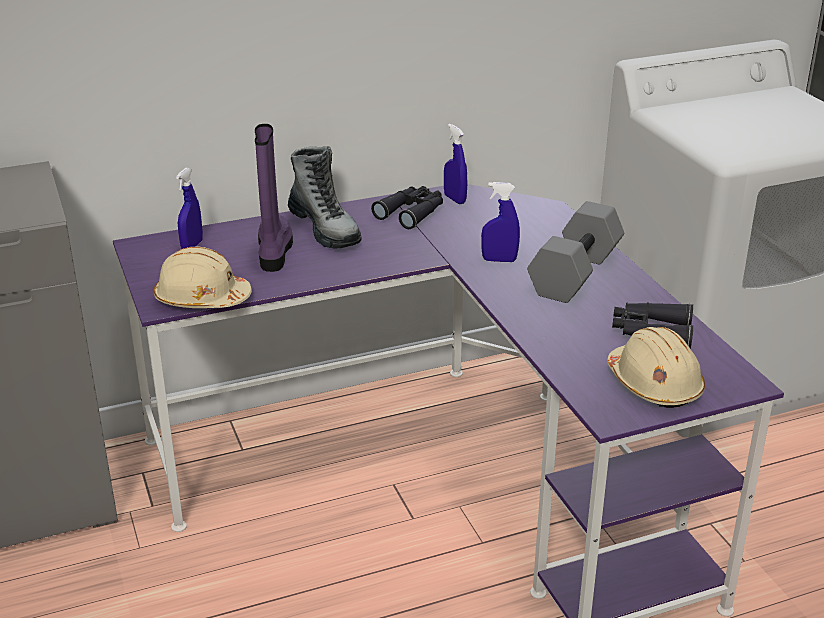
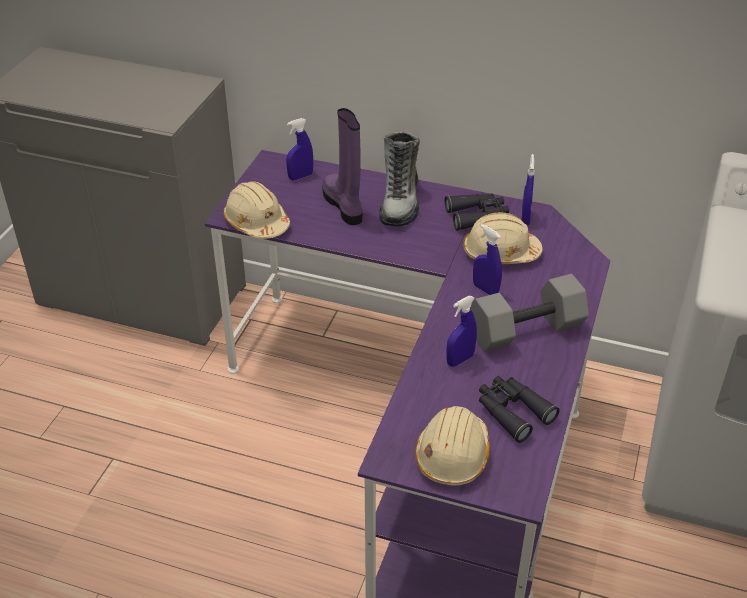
camera: 40 degrees right, 10 degrees up
purple boot [255,124,293,272] -> purple boot turned 60 degrees counterclockwise [322,108,363,225]
none -> blue spray bottle [446,296,477,367]
none -> beige hard hat [463,212,543,264]

